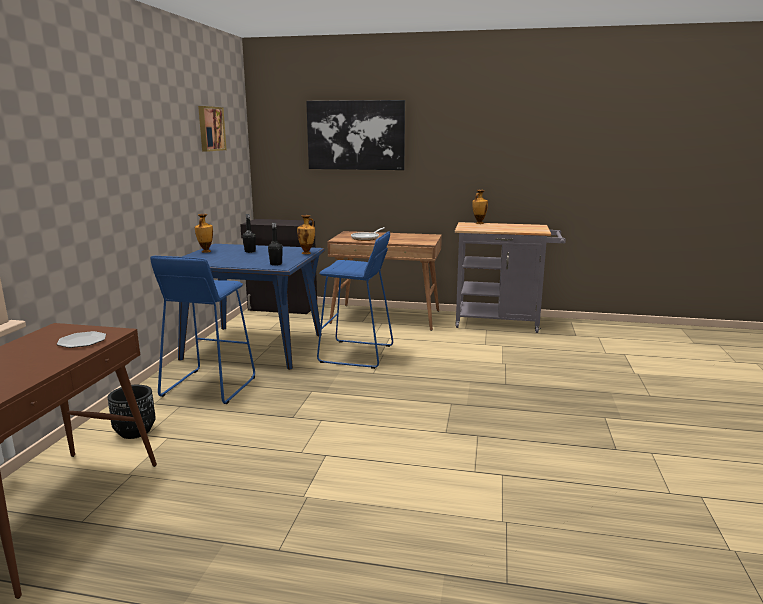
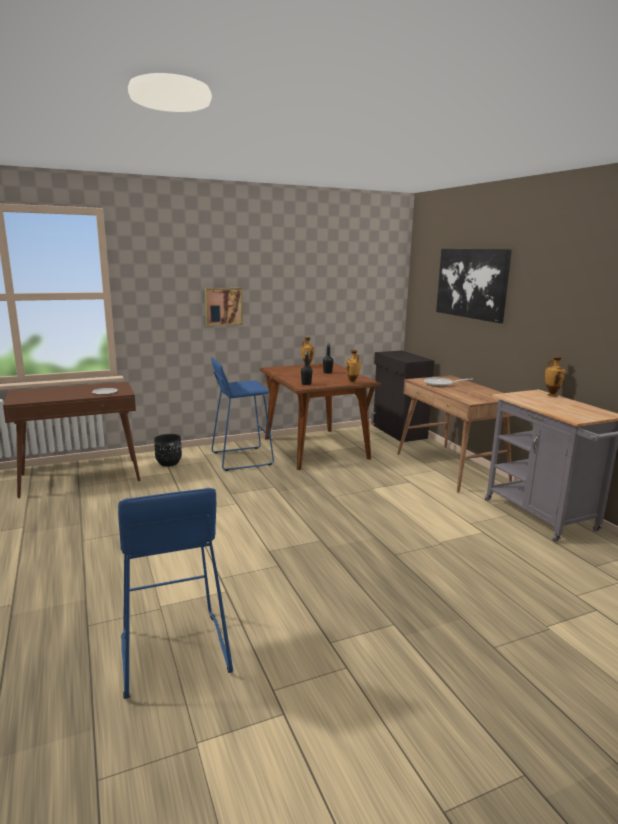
camera: 55 degrees right, 0 degrees up
blue dining table [178,244,325,370] -> brown dining table [260,363,381,470]
picture [198,106,227,152] -> picture moved to [205,288,243,326]
blue stool [317,231,393,369] -> blue stool moved to [118,488,233,699]

